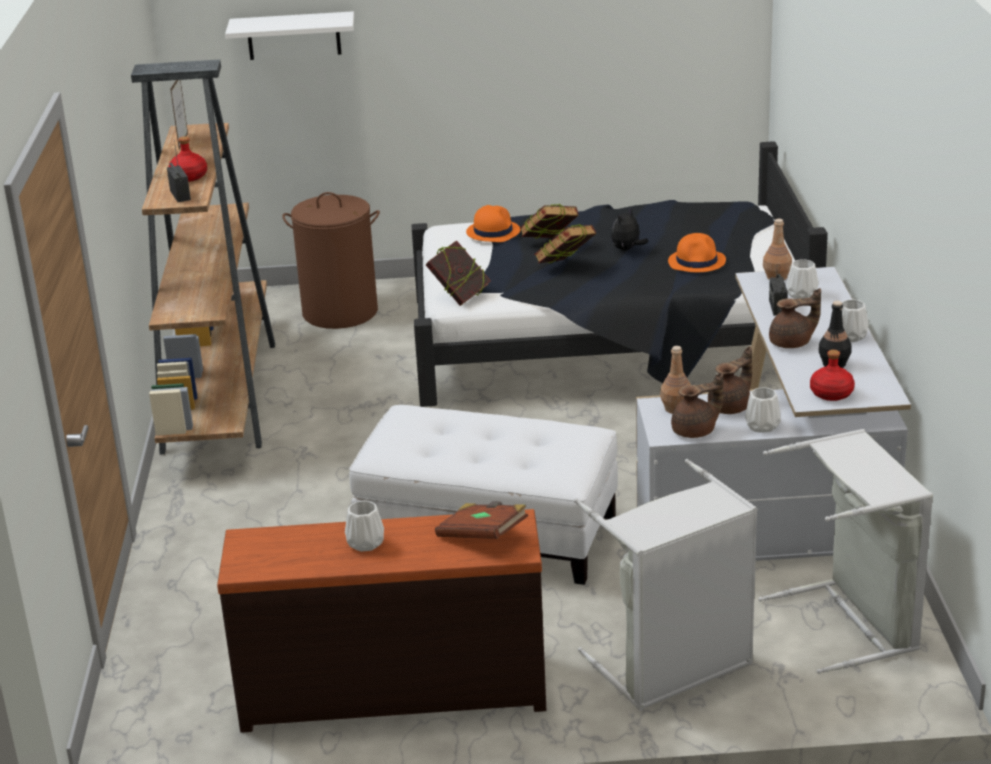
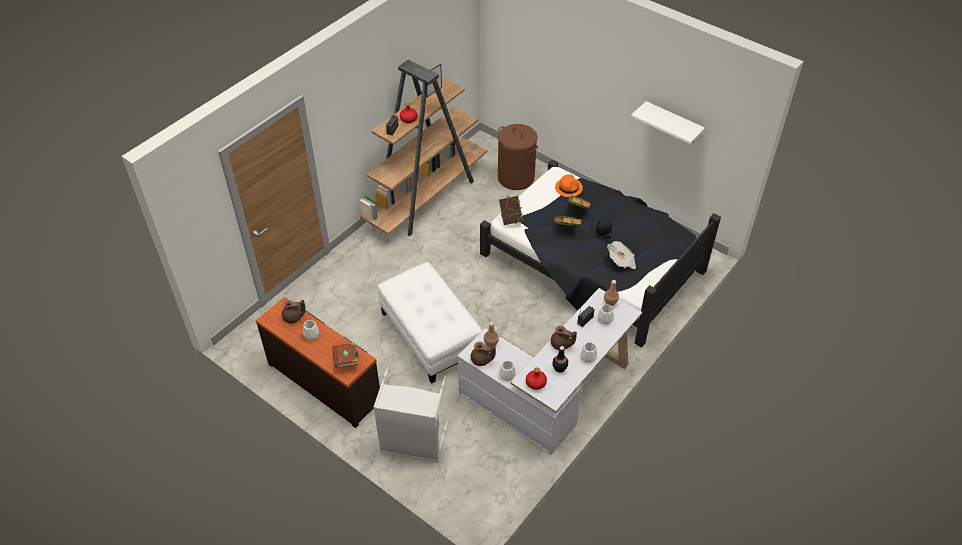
camera: 40 degrees right, 20 degrees up
white shelf [225,11,354,60] -> white shelf moved to [631,101,705,144]
orange hat [668,233,726,272] -> newspaper [607,241,636,269]
brown teapot [708,346,752,414] -> brown teapot moved to [282,300,306,324]
grey laundry basket [758,429,933,674] -> none

